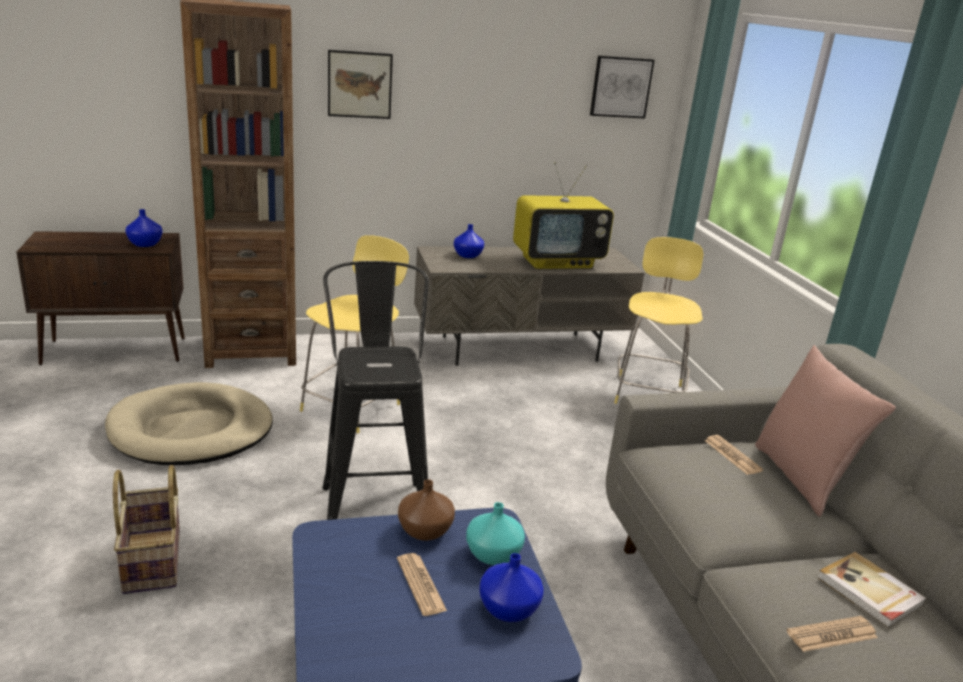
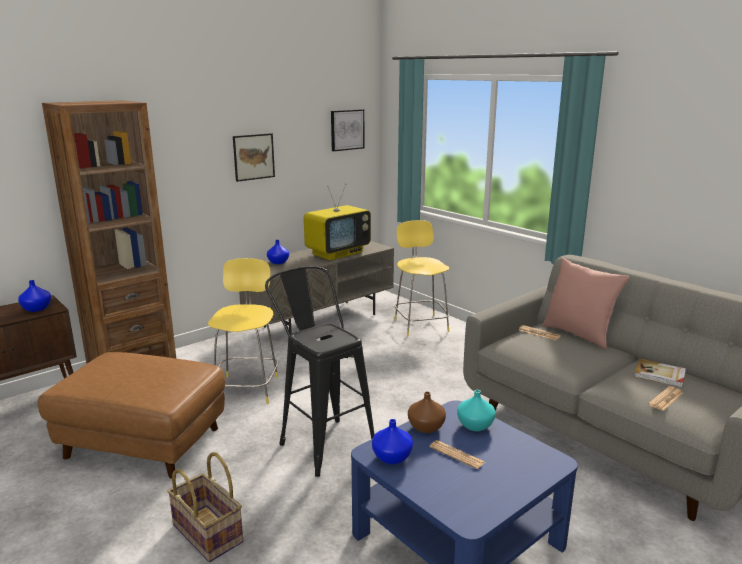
camera: 25 degrees left, 5 degrees down
beige dog bed [105,382,273,465] -> brown ottoman [38,352,225,479]
picture [328,50,393,119] -> picture moved to [233,133,275,182]
blue vase [479,553,544,622] -> blue vase moved to [372,419,413,464]

